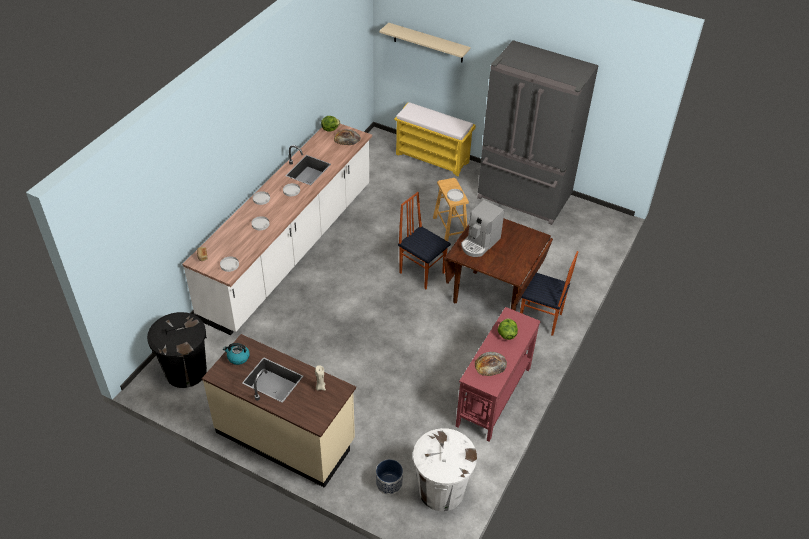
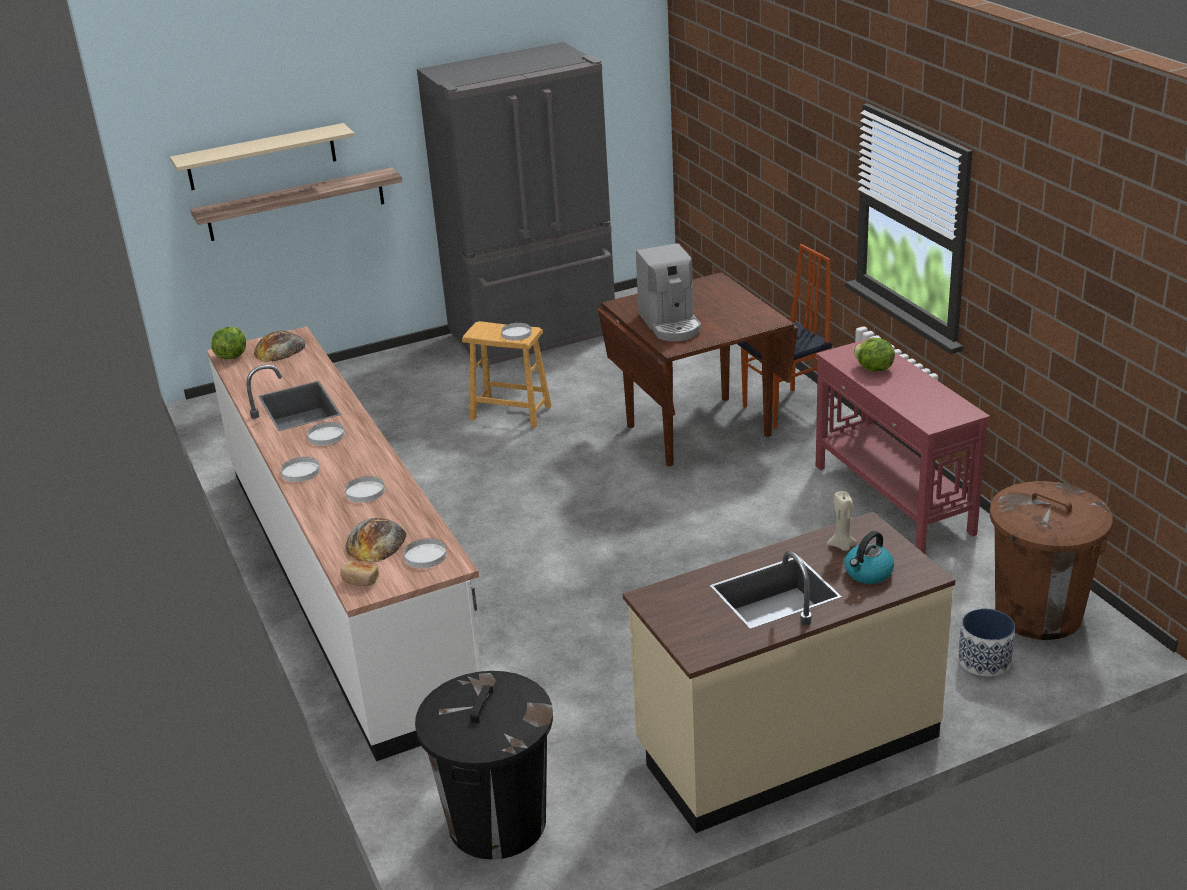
camera: 50 degrees left, 15 degrees down
kettle [223,343,250,365] -> kettle moved to [844,531,894,584]
yellow bench [394,102,476,176] -> none
chair [398,192,451,289] -> none
white trash can [413,428,477,511] -> brown trash can [989,481,1113,640]
bread [474,352,507,376] -> bread moved to [346,518,407,562]
none -> shelf [190,167,403,241]

